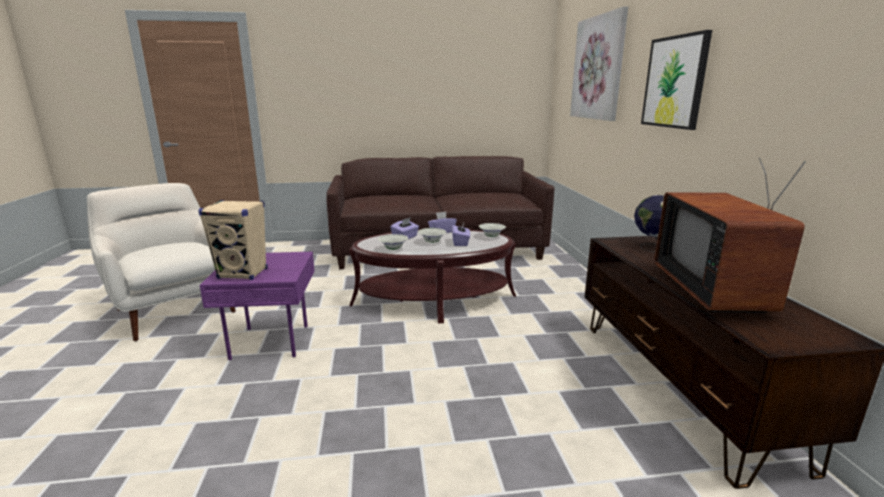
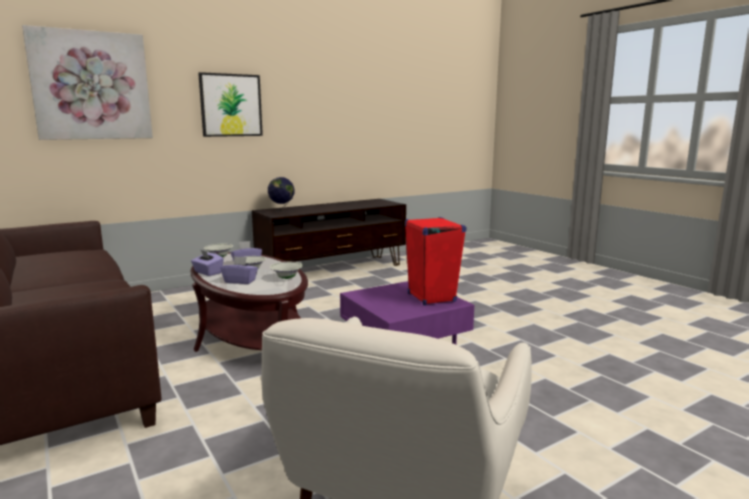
camera: 115 degrees left, 5 degrees down
beige speaker [198,200,267,280] -> red speaker [405,217,467,306]
television [654,158,806,313] -> none

